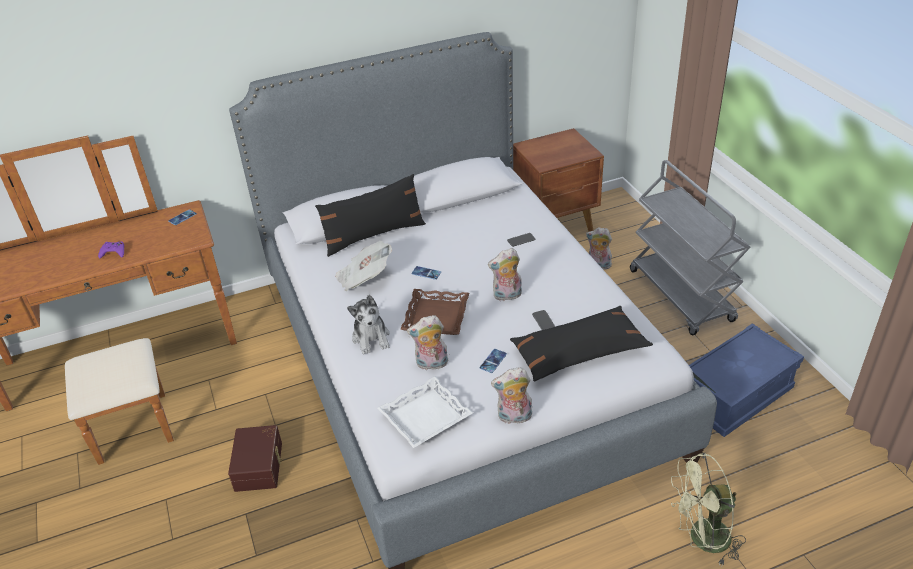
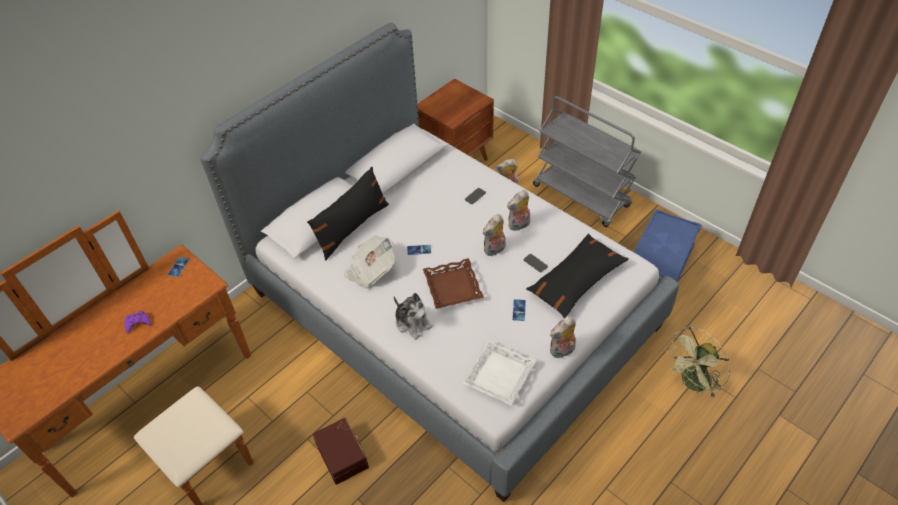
camera: 25 degrees left, 10 degrees up
plush toy [407,315,448,370] -> plush toy moved to [507,190,530,231]

